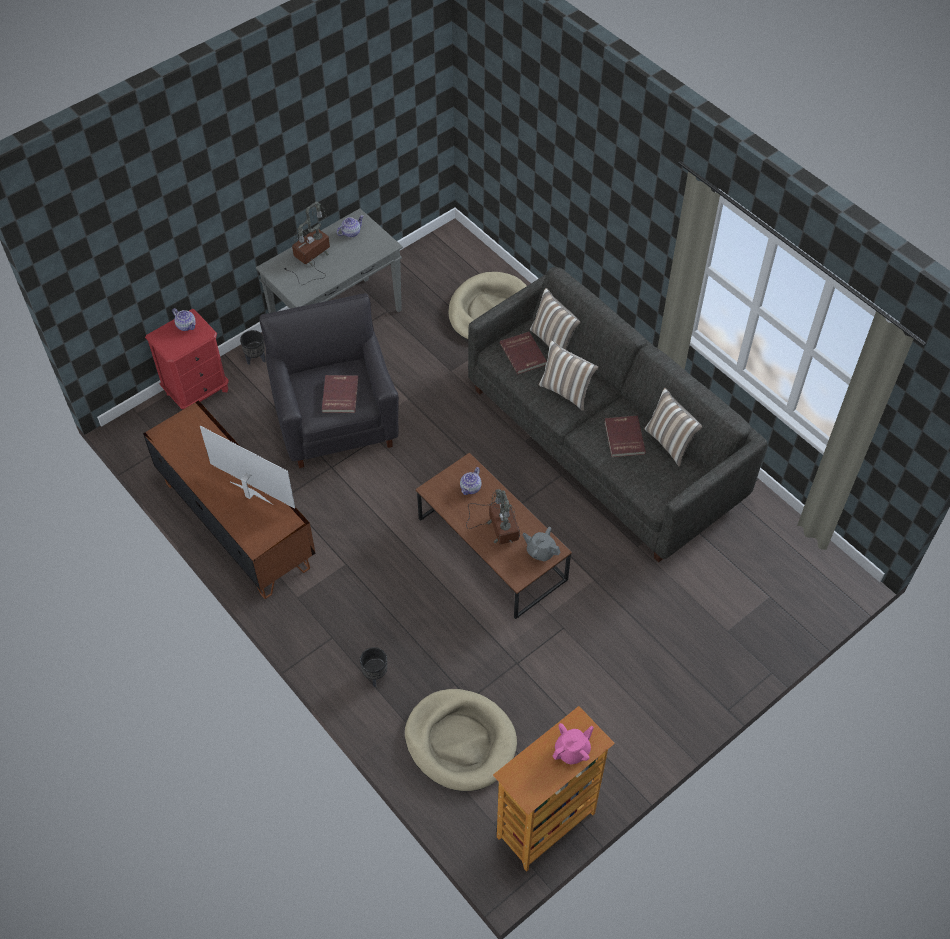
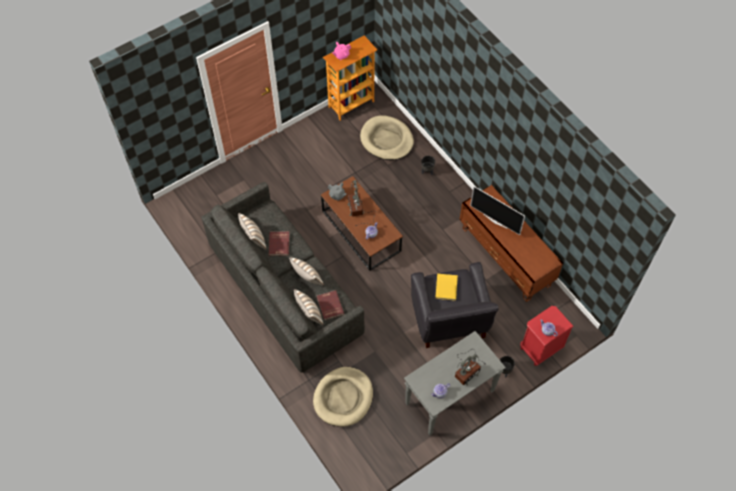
camera: 175 degrees left, 5 degrees up
red book [322,375,358,413] -> yellow book [435,274,458,301]

